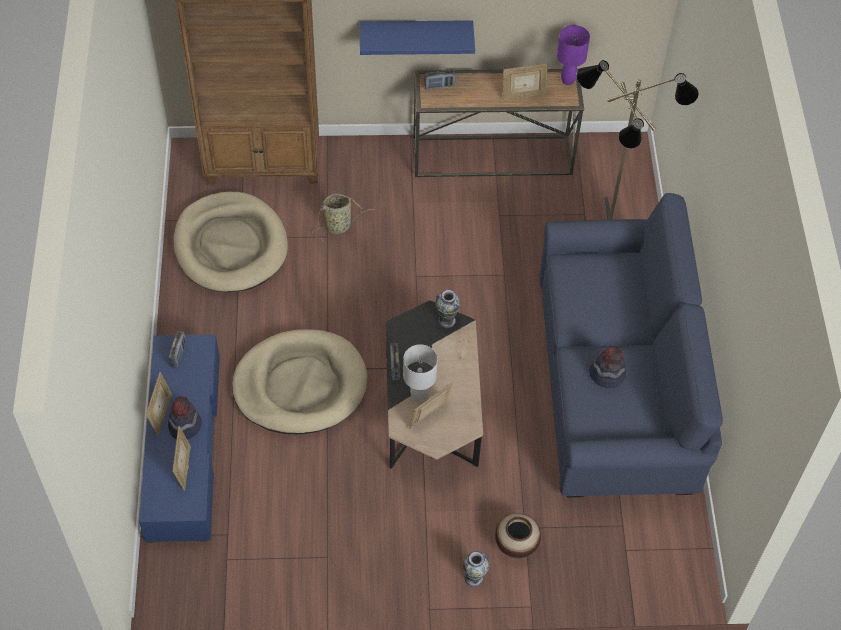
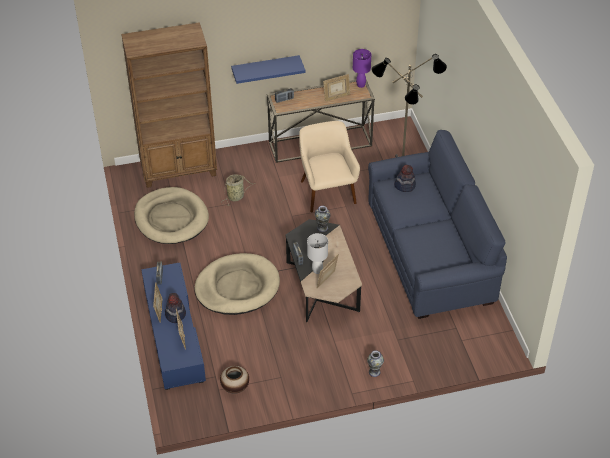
camera: 10 degrees left, 10 degrees down
vase [495,513,541,558] -> vase moved to [220,366,249,394]
hat [589,346,626,388] -> hat moved to [394,165,416,192]
none -> beige armchair [299,121,360,212]

